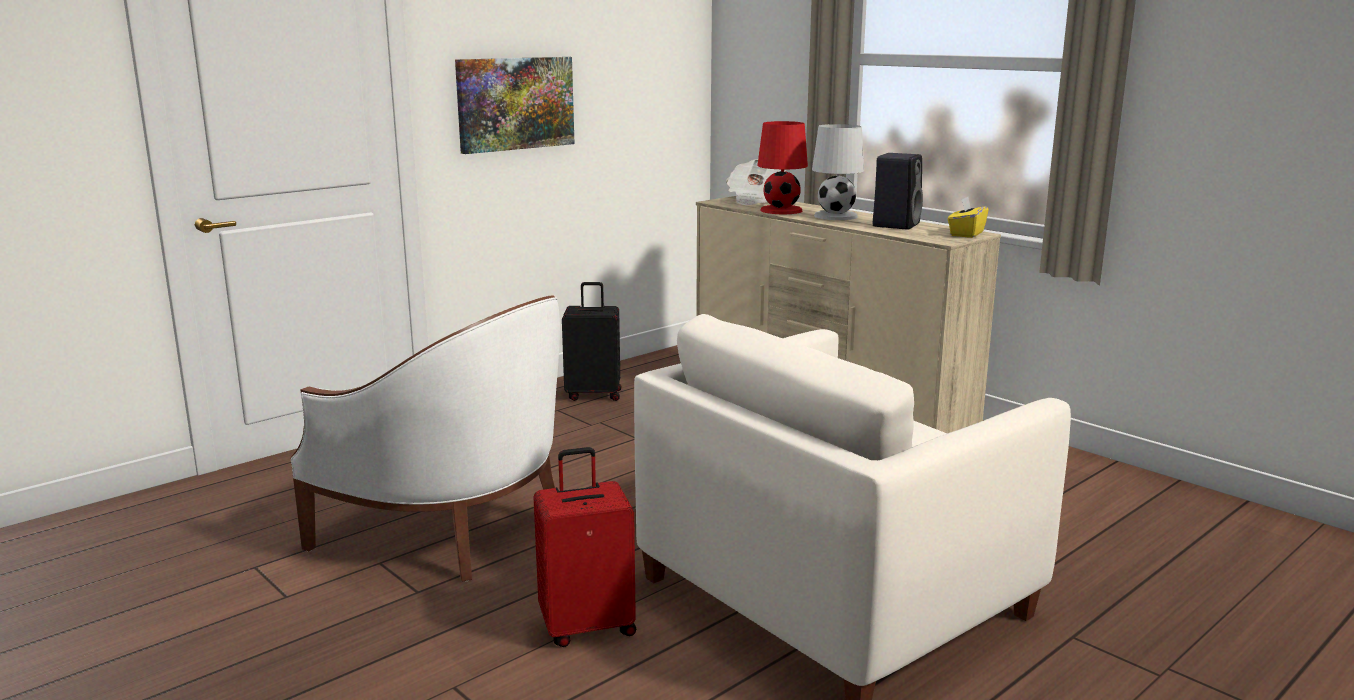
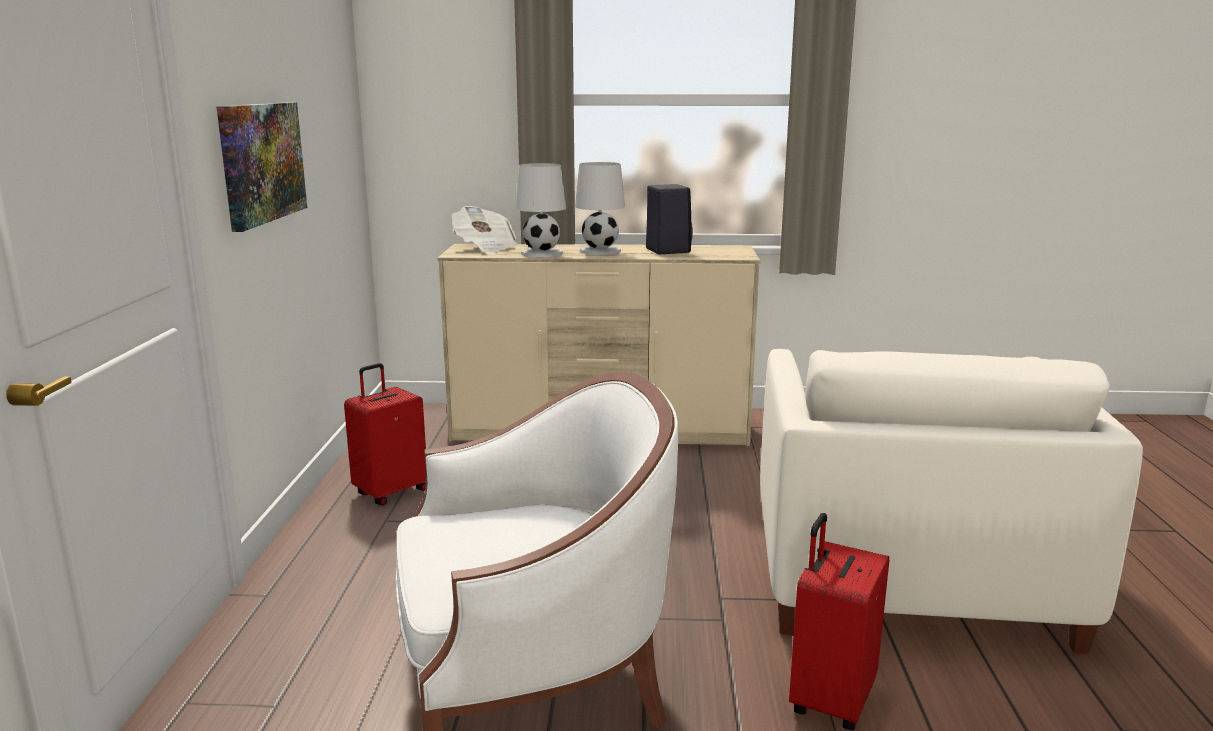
camera: 45 degrees left, 0 degrees up
black suitcase [562,282,621,401] -> red suitcase [344,363,426,505]
red table lamp [757,121,808,214] -> white table lamp [515,163,566,257]
yellow tissue box [948,197,988,238] -> none

